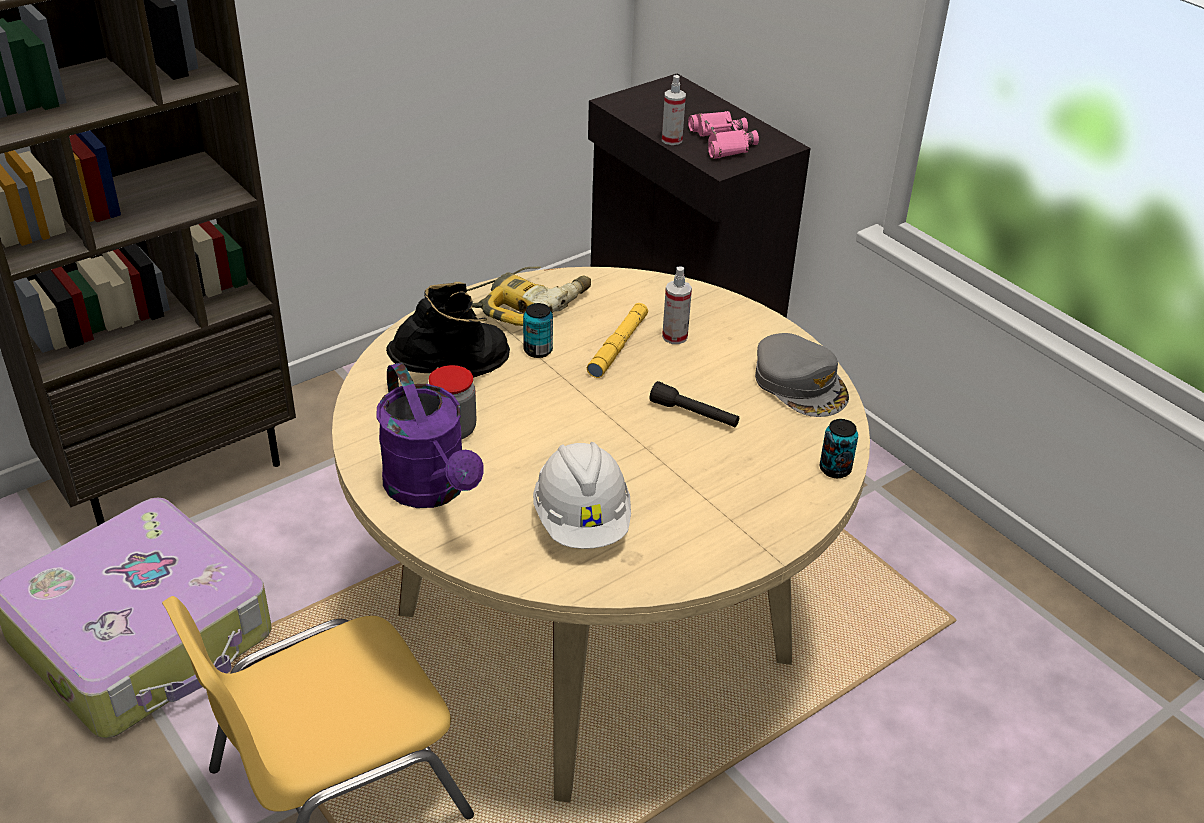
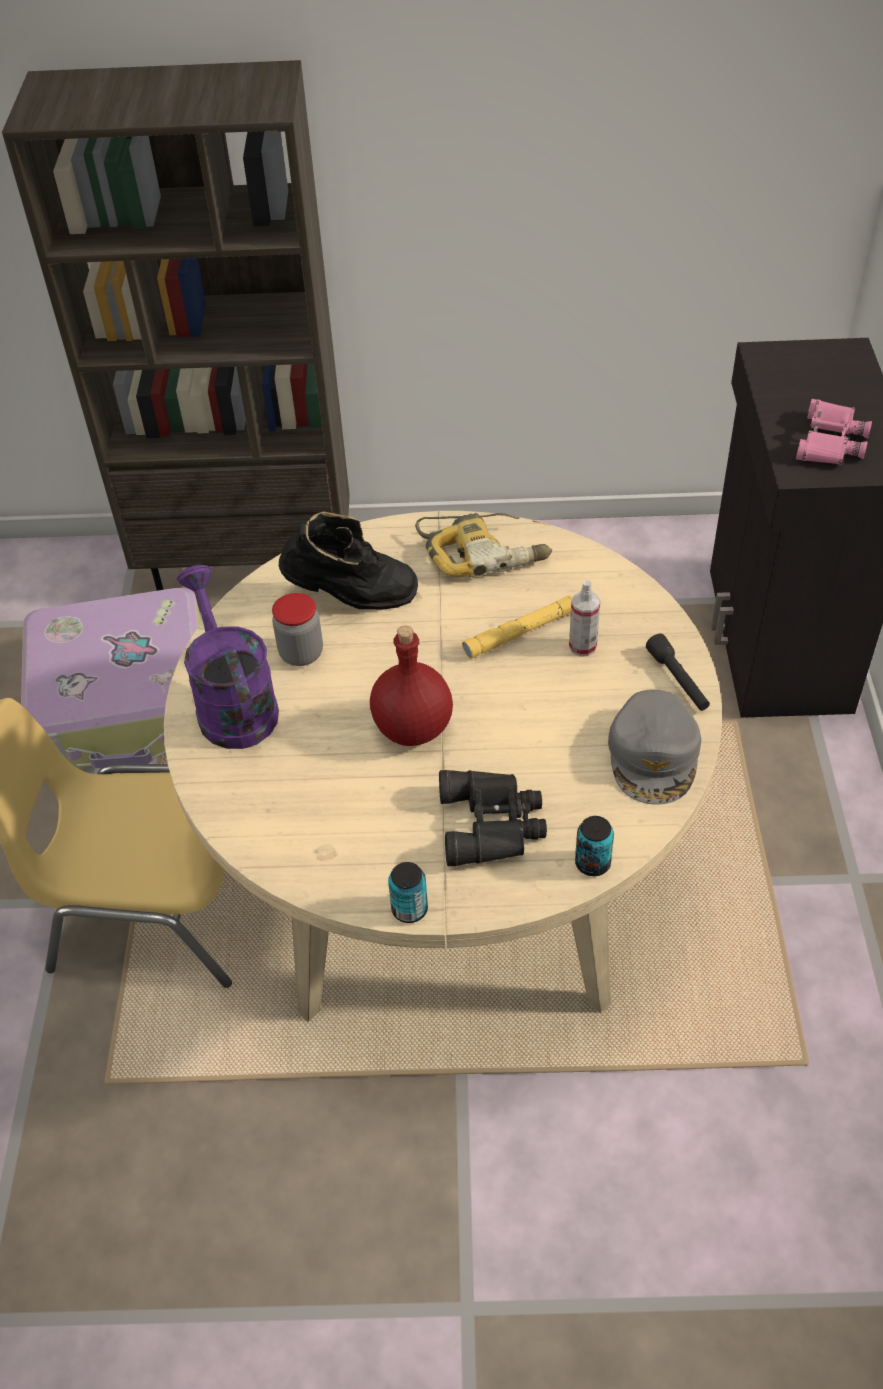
camera: 40 degrees right, 10 degrees up
purple watering can [376,363,484,508] -> purple watering can turned 150 degrees clockwise [177,565,279,749]
can [523,303,553,358] -> can moved to [388,862,428,923]
white hard hat [533,442,631,549] -> none
black flashlight [650,381,739,427] -> black flashlight moved to [646,634,710,711]
spray bottle [662,75,686,145] -> none
none -> red bottle [370,626,453,746]
none -> black binoculars [439,770,547,866]

